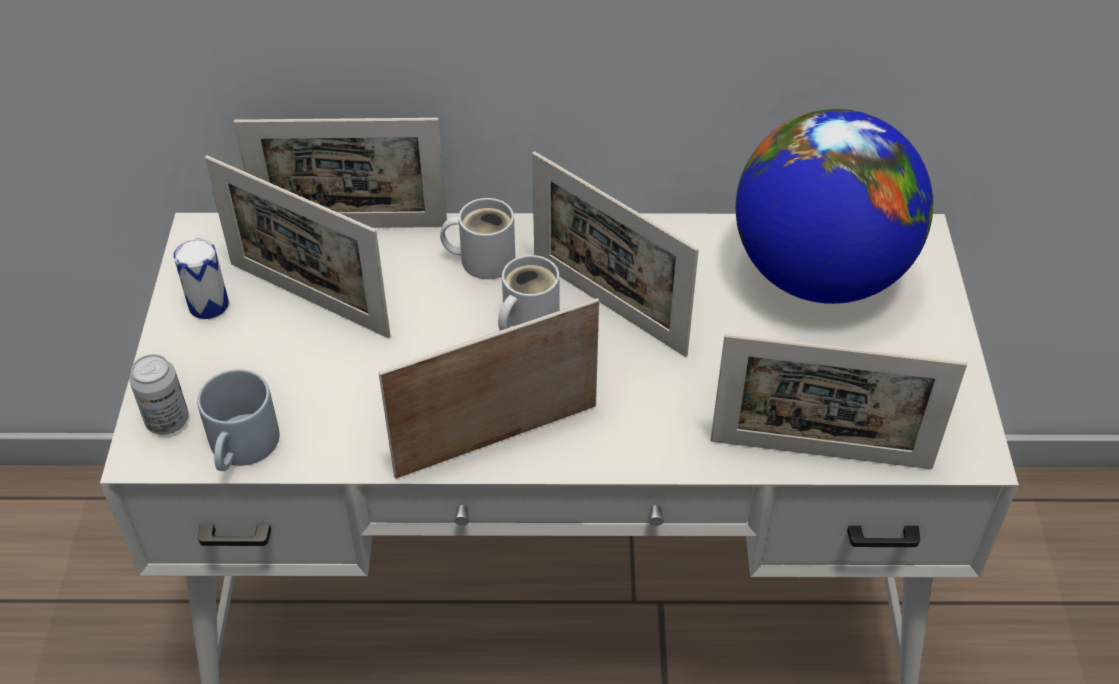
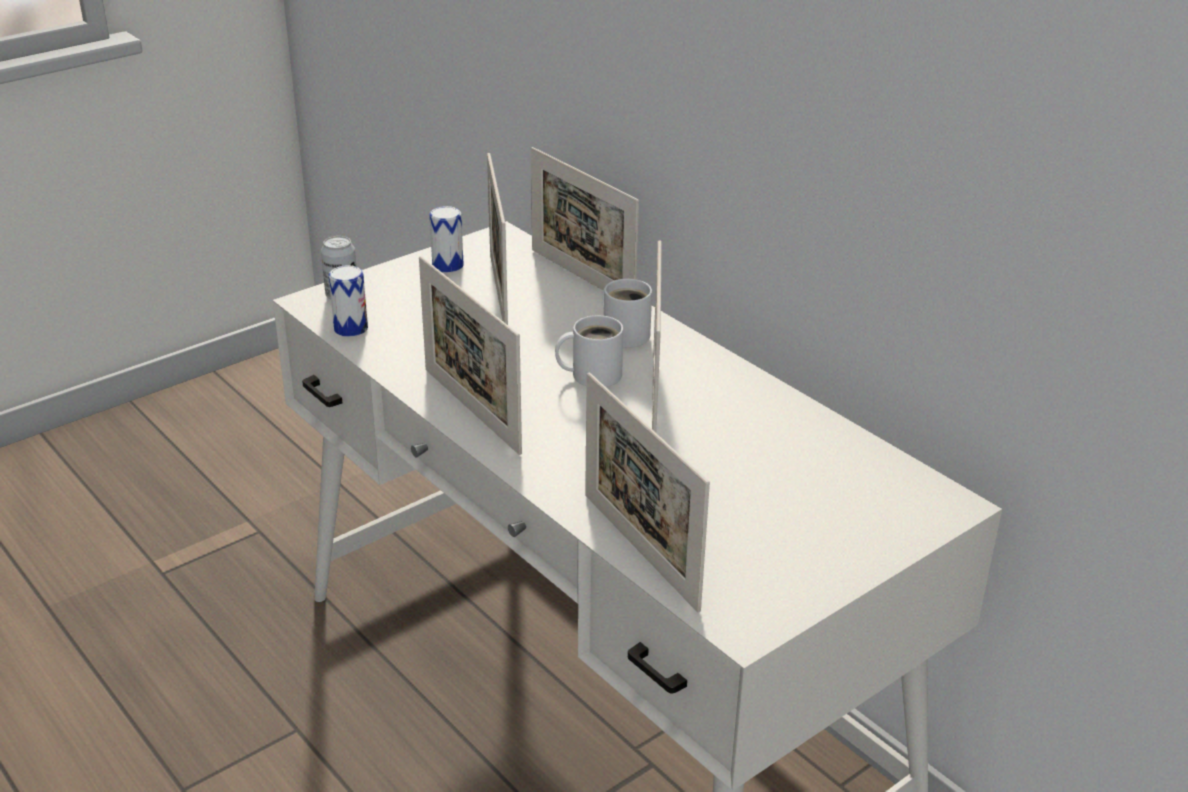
camera: 50 degrees right, 15 degrees down
grey mug [197,369,280,471] -> can [329,265,368,337]
picture frame [379,298,599,479] -> picture frame turned 150 degrees counterclockwise [419,256,522,455]
globe [736,109,933,304] -> none

